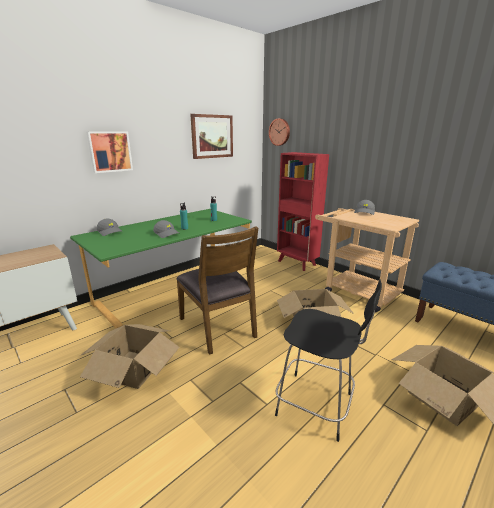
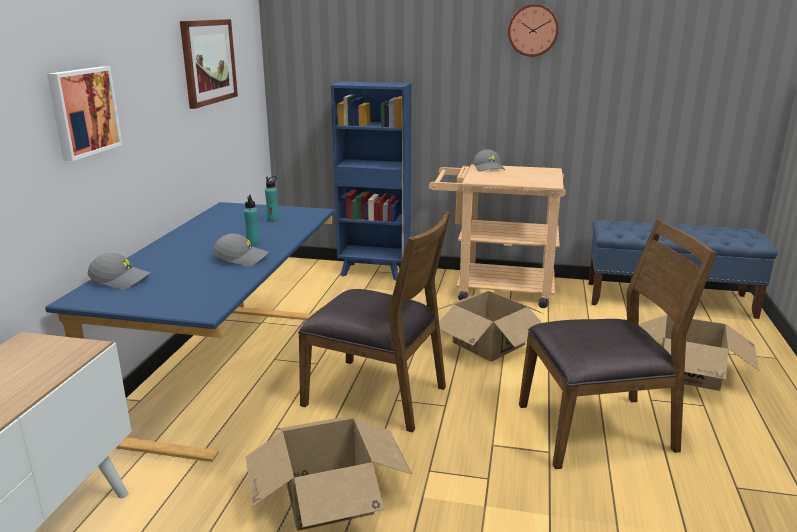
camera: 35 degrees left, 0 degrees up
green desk [70,209,252,328] -> blue desk [45,202,335,462]
wall clock [269,118,290,146] -> wall clock moved to [508,4,559,57]
black stool [275,279,382,442] -> brown chair [519,219,717,469]
red bookcase [277,152,329,271] -> blue bookcase [331,81,412,281]

